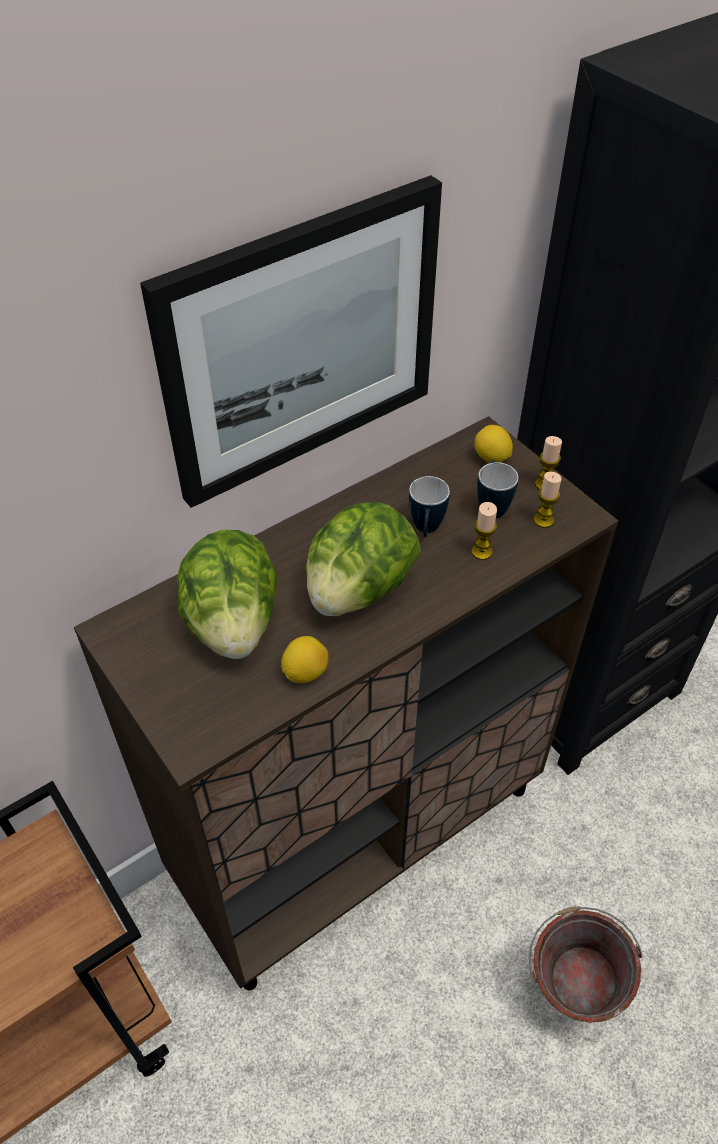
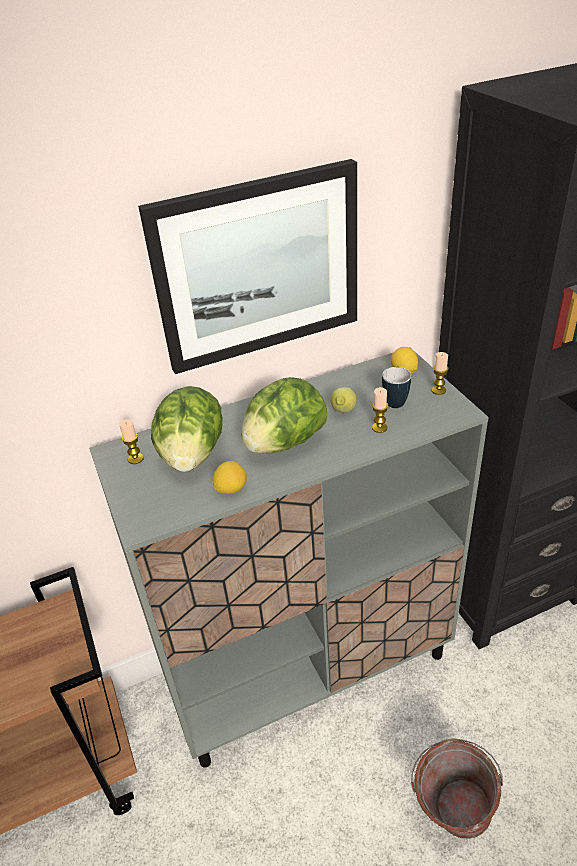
camera: 15 degrees right, 10 degrees down
brown cabinet [74,416,618,990] -> grey cabinet [89,347,489,768]
mug [409,476,450,537] -> lemon [331,387,357,413]
candle [533,471,561,528] -> candle moved to [119,420,144,464]

